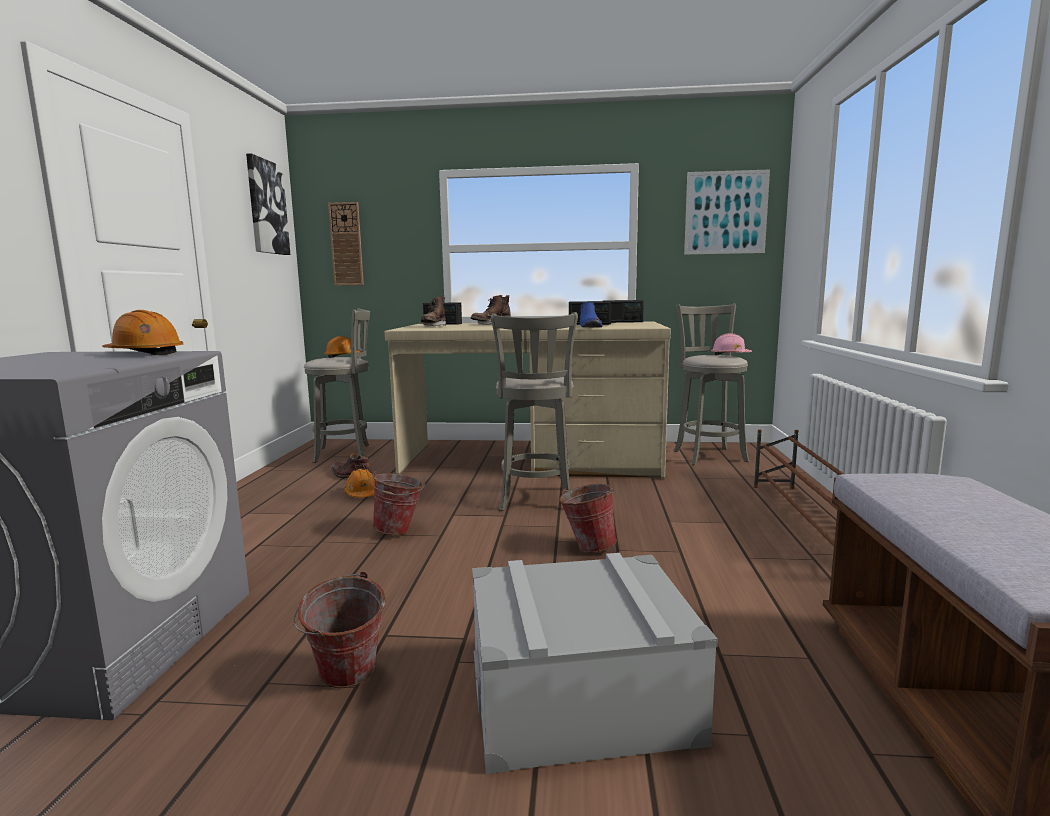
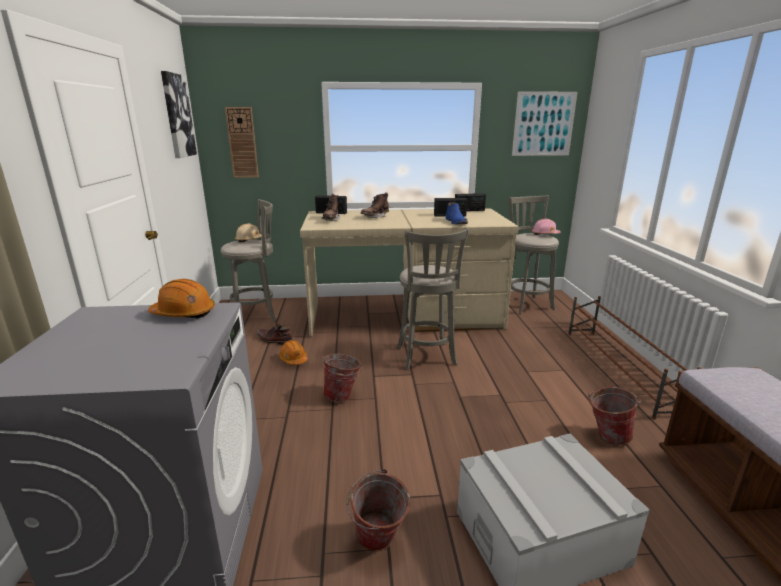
camera: 10 degrees left, 10 degrees up
orange hard hat [324,336,361,358] -> beige hard hat [235,224,262,242]
bucket [559,484,617,553] -> bucket moved to [588,387,641,446]

